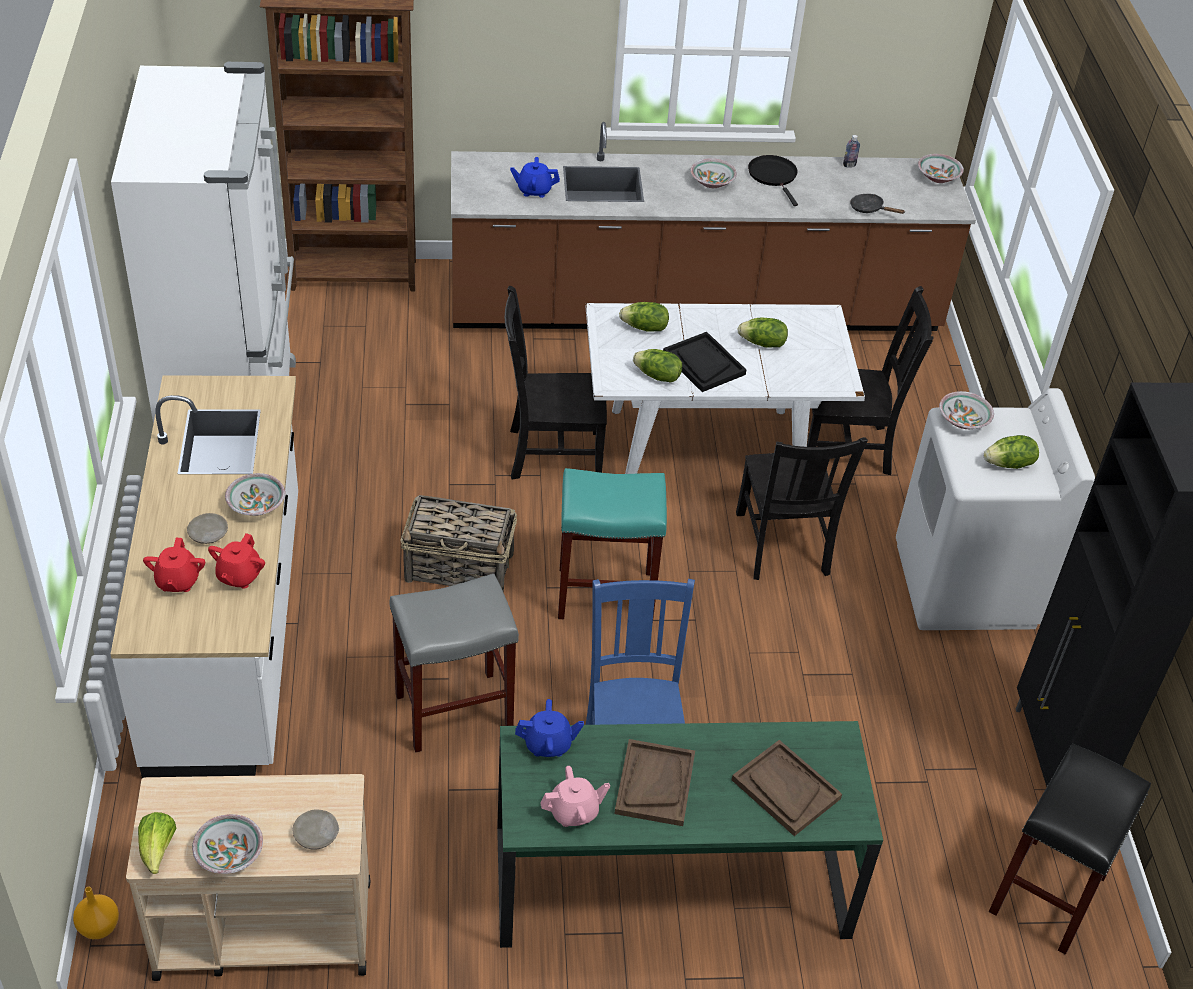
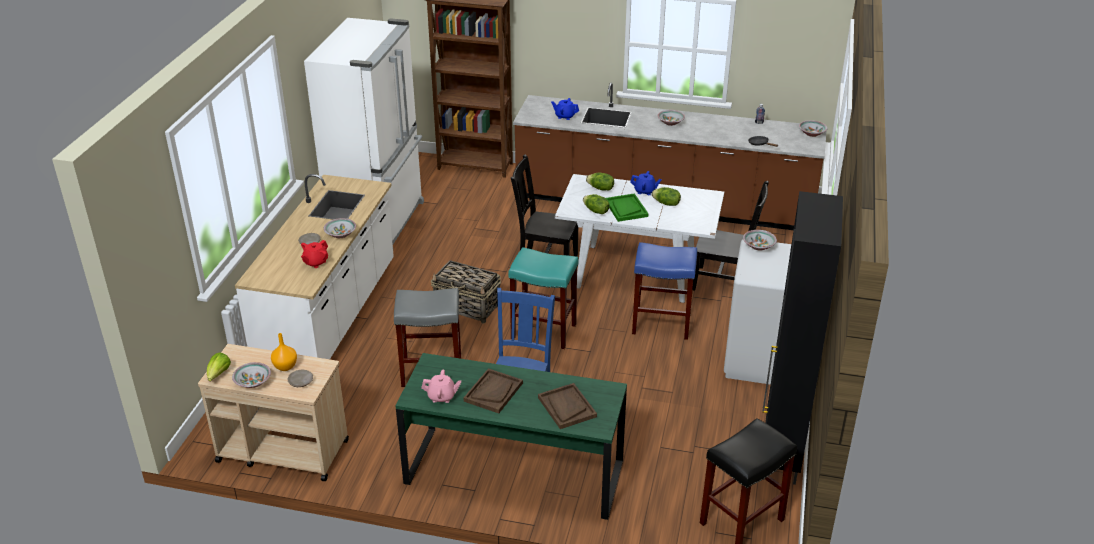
camera: 20 degrees right, 10 degrees down
orange vase [73,887,119,939] -> orange vase moved to [271,333,297,371]
red teapot [143,538,205,592] -> none
blue teapot [515,699,584,757] -> blue teapot moved to [630,171,662,195]
black tray [663,332,746,392] -> green tray [606,193,649,222]
black chair [736,437,868,580] -> blue stool [632,242,697,340]
black frying pan [748,155,798,206] -> none
lettuce [984,435,1039,469] -> none

